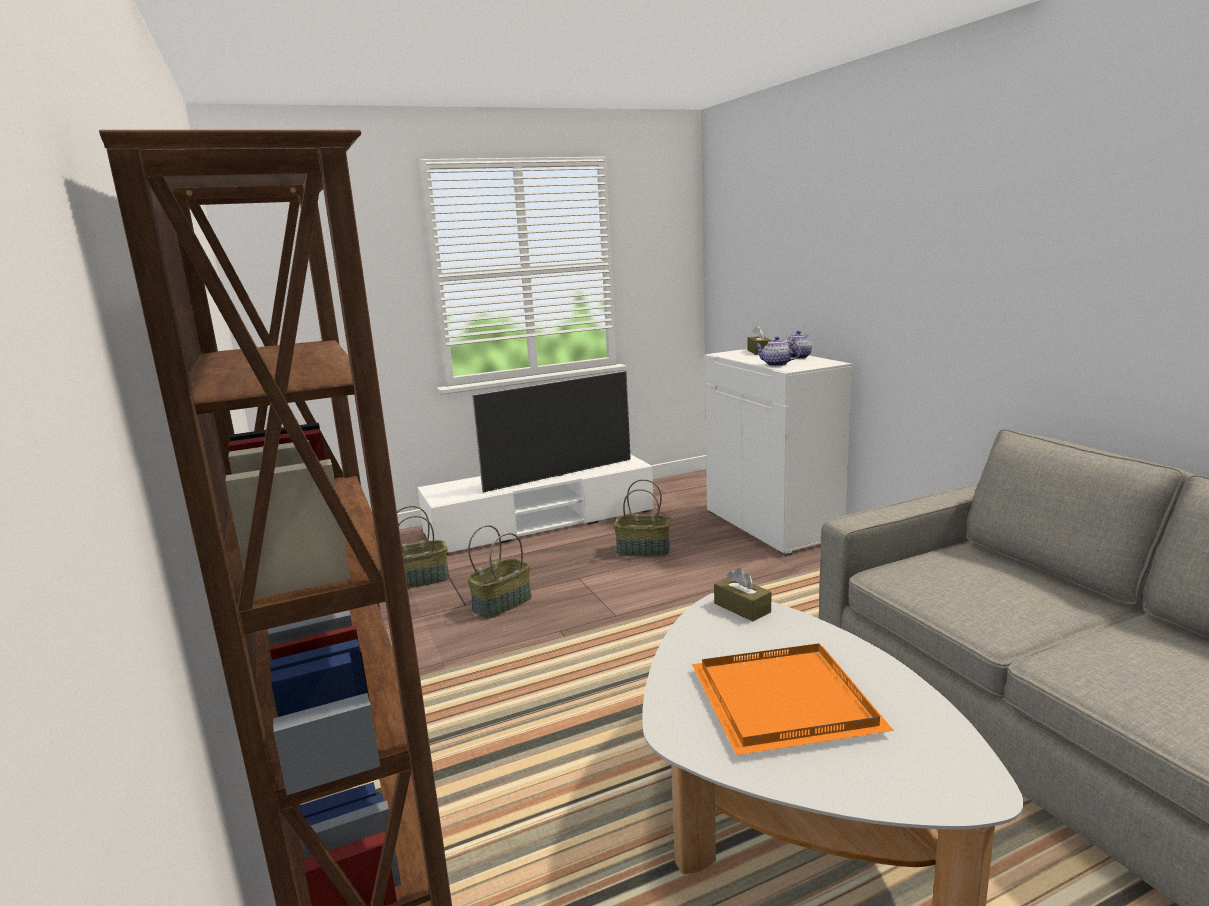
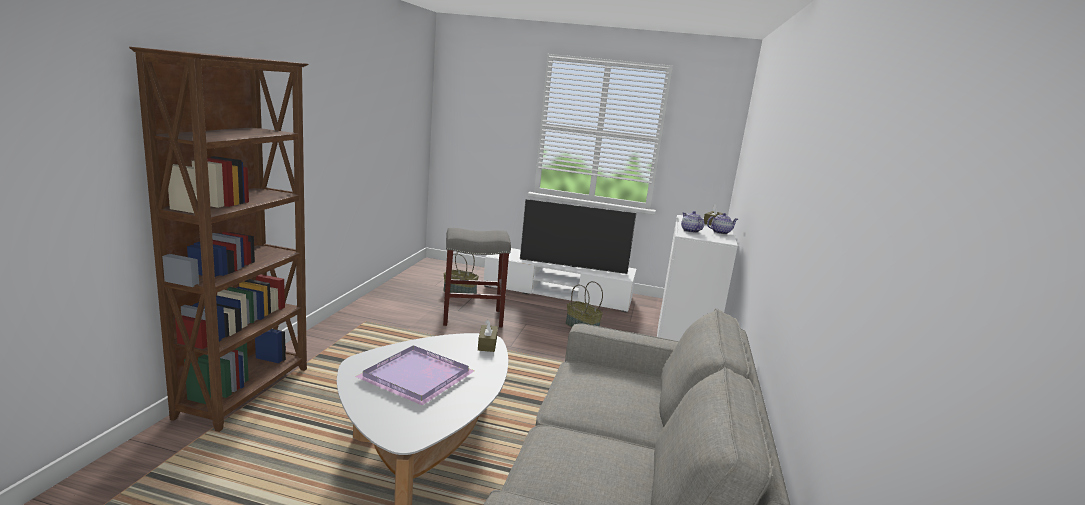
camera: 35 degrees right, 0 degrees up
basket [467,525,532,618] -> grey stool [443,228,511,327]
orange tray [692,643,894,755] -> purple tray [355,345,475,405]

